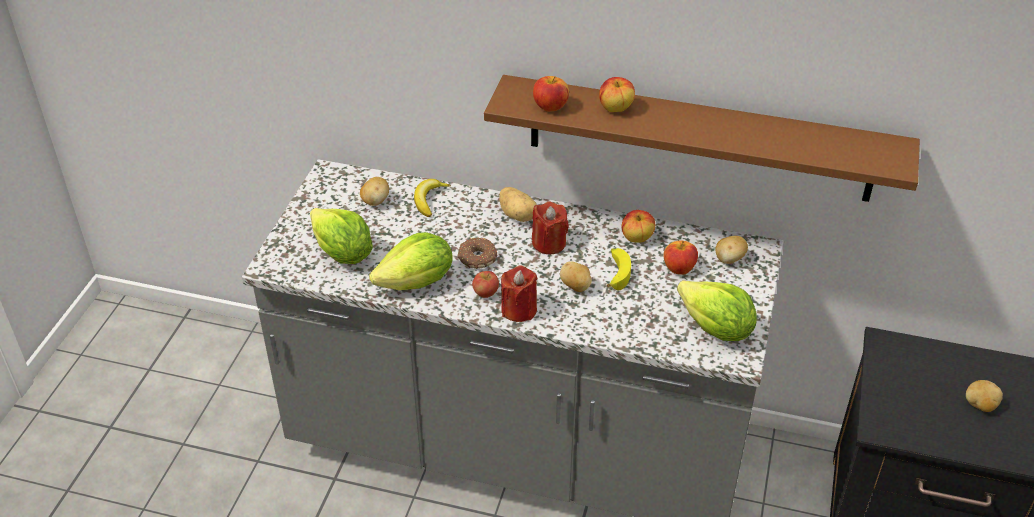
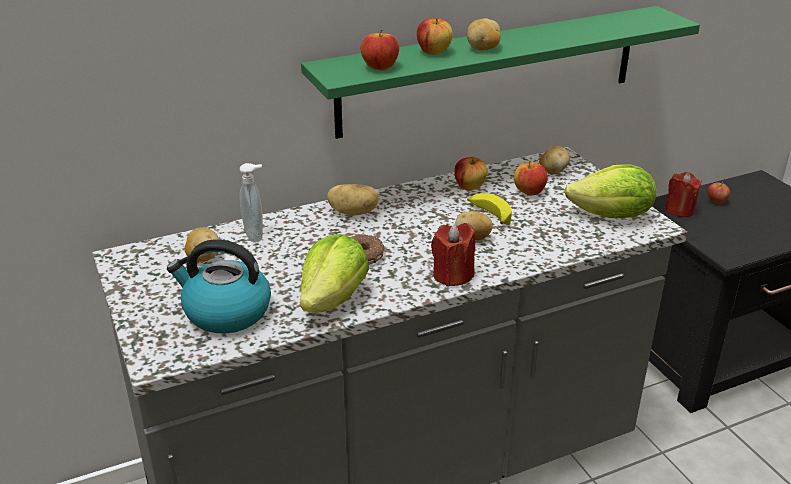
camera: 40 degrees left, 10 degrees down
lettuce [310,208,373,264] -> kettle [167,239,271,333]
banana [414,179,451,217] -> soap dispenser [240,163,263,243]
apple [472,271,499,298] -> apple moved to [708,181,730,204]
brown shelf [484,75,920,202] -> green shelf [301,6,700,139]
red candle [532,201,569,254] -> red candle moved to [665,172,702,217]
potato [966,380,1003,412] -> potato moved to [467,18,501,50]

